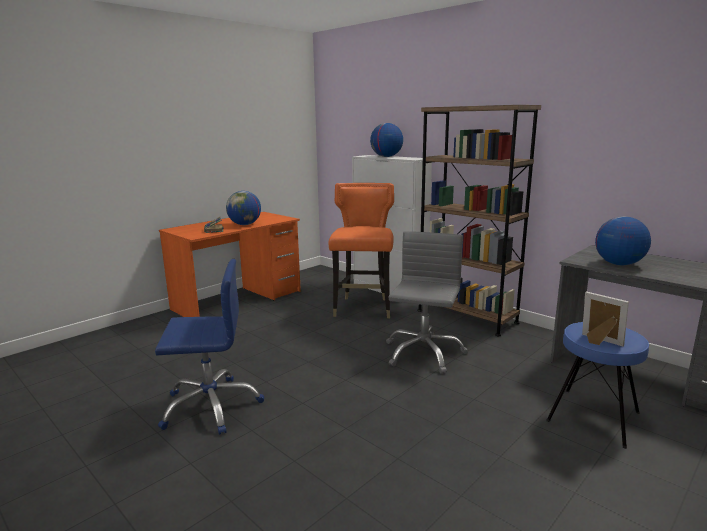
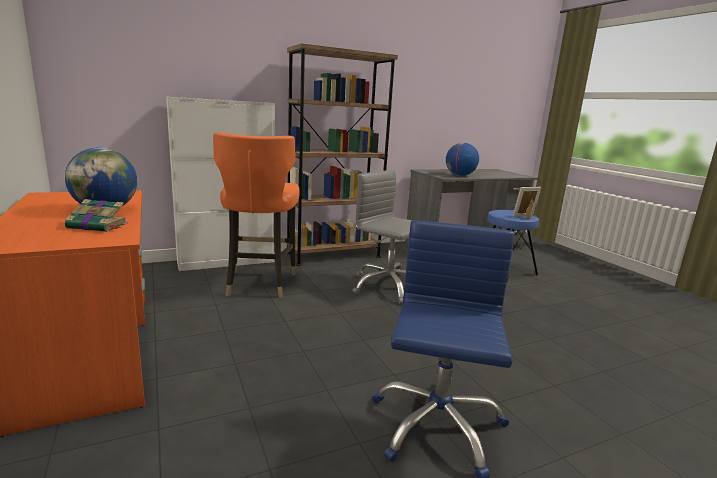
camera: 70 degrees left, 0 degrees up
orange chair [329,183,394,318] -> orange chair turned 120 degrees counterclockwise [213,132,300,298]
globe [370,123,403,157] -> none

